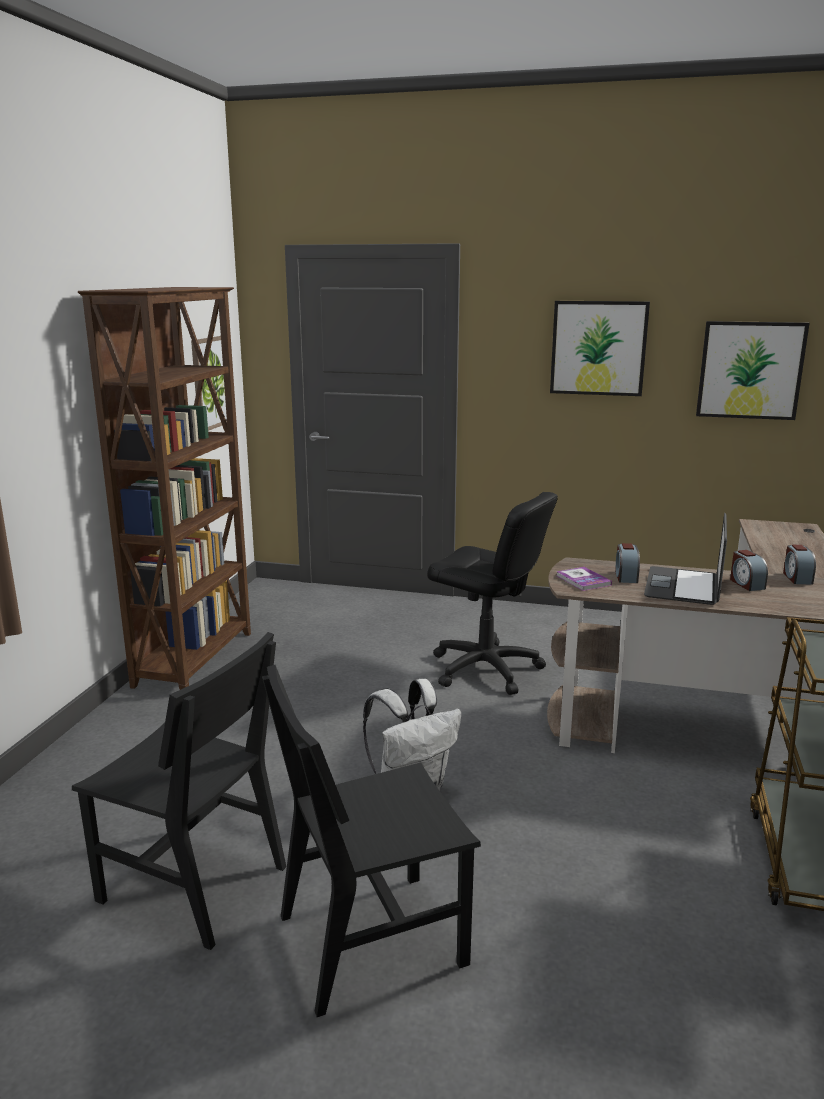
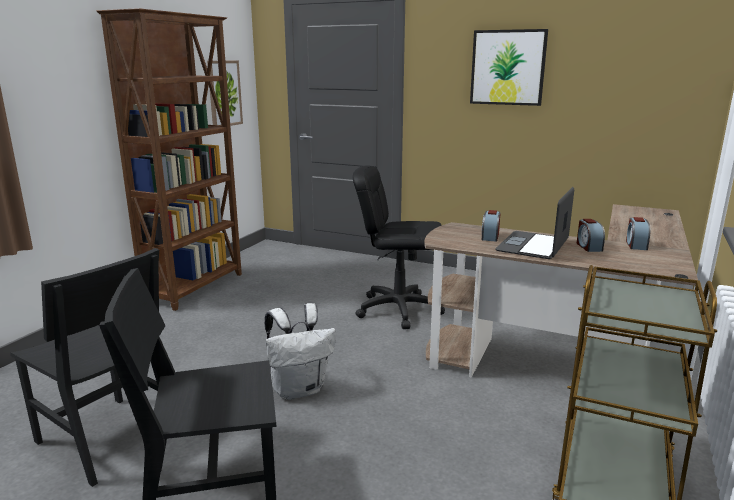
camera: 10 degrees right, 0 degrees up
black office chair [427,492,558,695] -> black office chair turned 150 degrees clockwise [353,165,445,329]
book [556,567,612,591] -> none
picture [696,321,810,420] -> none

